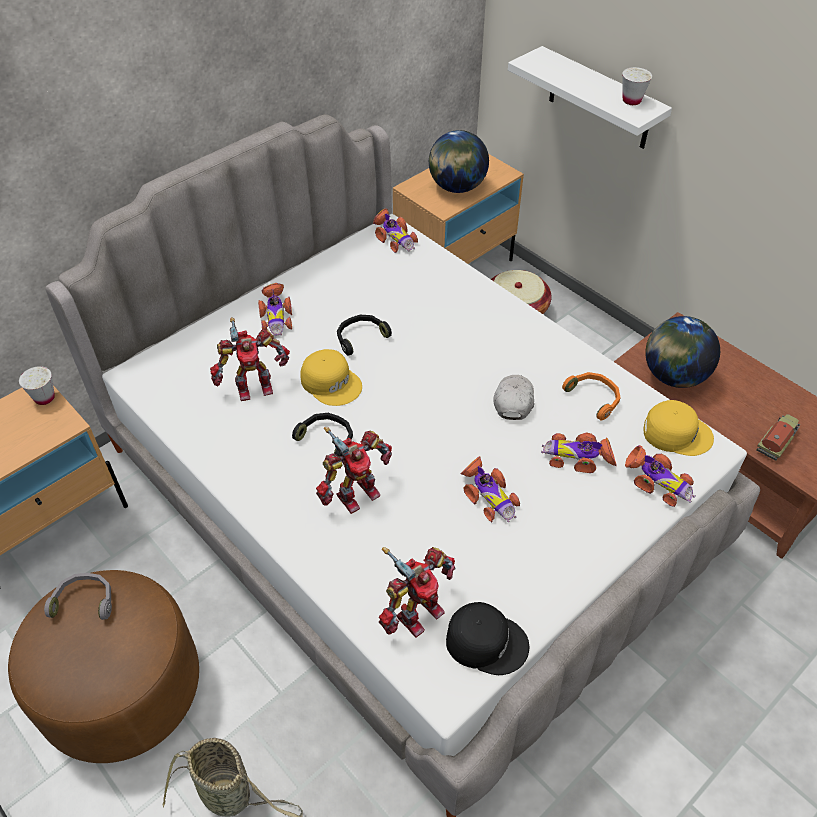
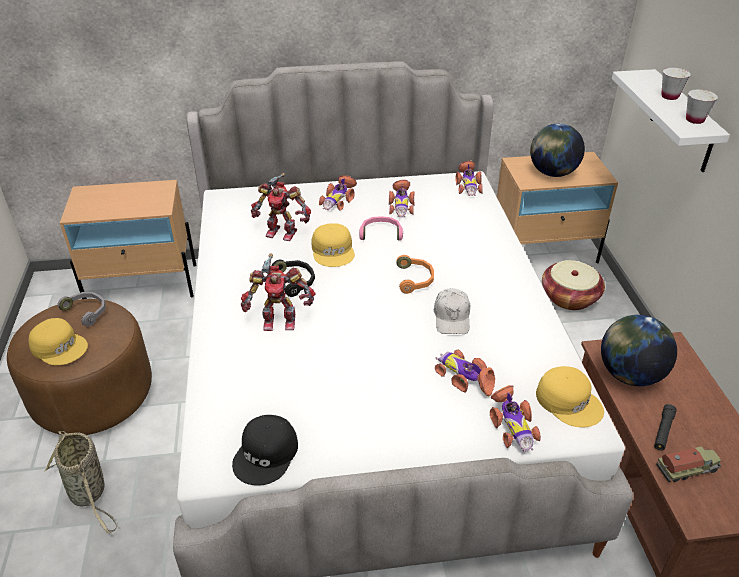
camera: 35 degrees right, 10 degrees down
white cup [19,366,55,405] -> white cup moved to [662,68,691,100]
black headphones [337,315,392,356] -> pink headphones [359,216,403,241]
toy robot [379,547,456,637] -> none
black cap [446,602,529,675] -> black cap turned 60 degrees clockwise [232,415,298,486]
toy car [461,456,520,522] -> toy car moved to [389,179,415,217]
white cap [493,375,534,420] -> white cap turned 135 degrees clockwise [434,288,470,334]
orange headphones [562,372,621,421] -> orange headphones moved to [396,255,434,294]
none -> yellow cap [28,318,88,365]
none -> black flashlight [654,404,677,451]

